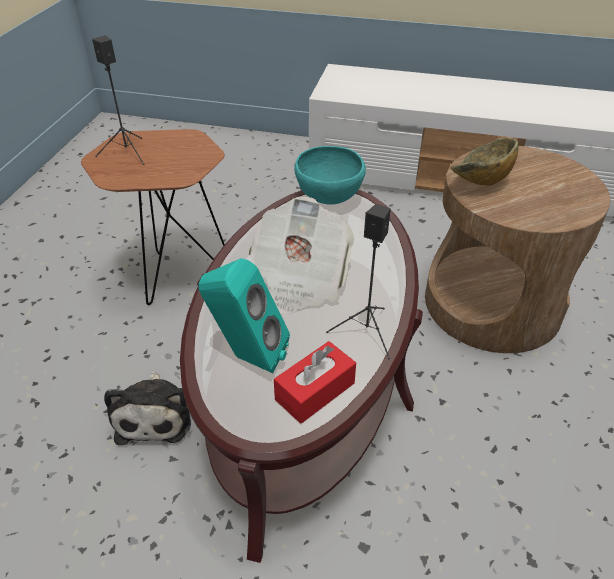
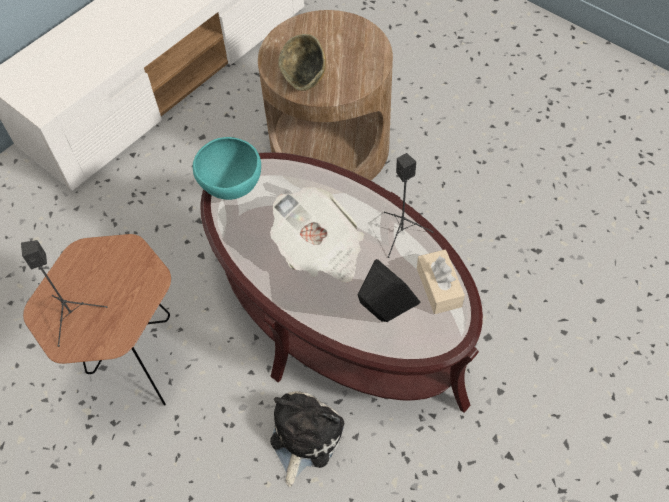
camera: 60 degrees left, 15 degrees up
plush toy [104,372,191,445] -> plush toy turned 90 degrees counterclockwise [270,391,344,487]
turquoise speaker [198,258,290,373] -> black speaker [357,259,420,322]
red tissue box [274,341,356,424] -> beige tissue box [417,249,465,314]

